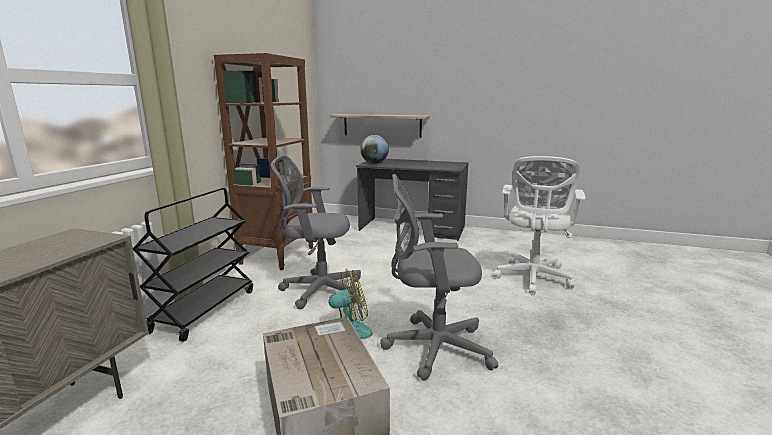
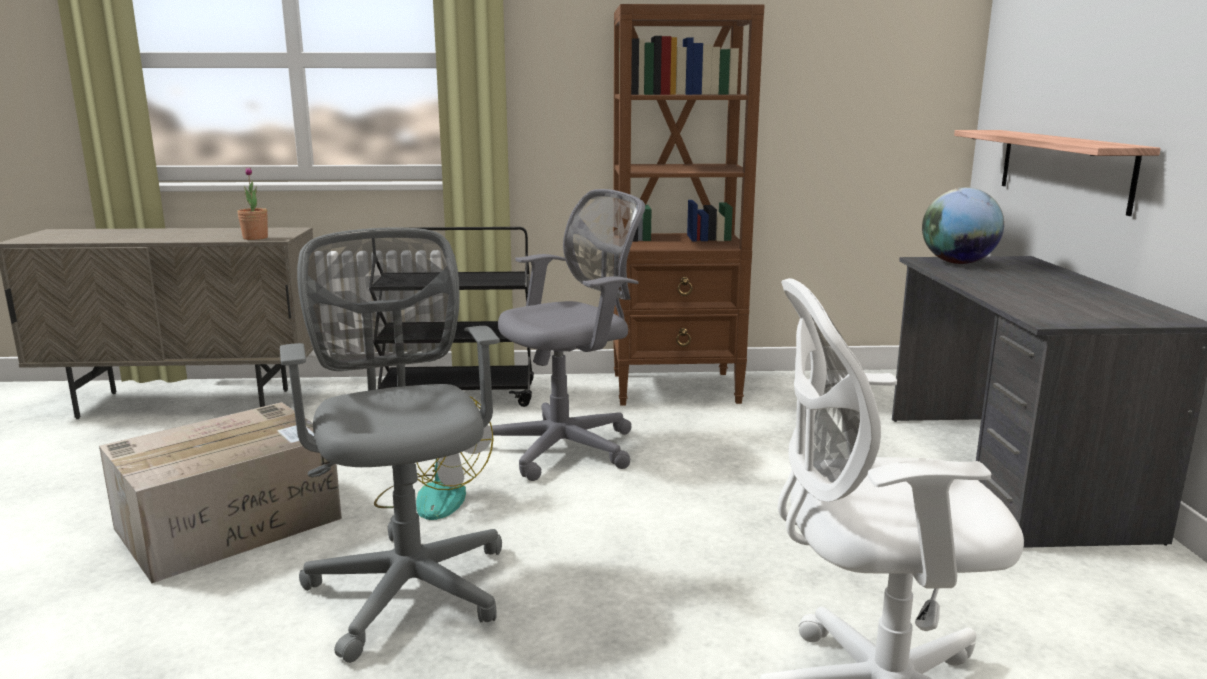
camera: 70 degrees right, 0 degrees up
grey office chair [271,155,361,309] -> grey office chair turned 75 degrees clockwise [490,189,645,481]
none -> potted plant [237,167,268,240]

